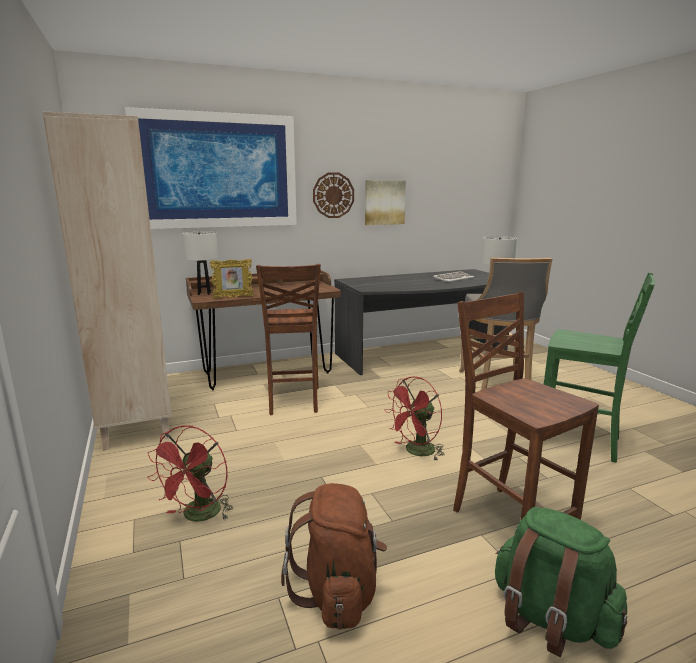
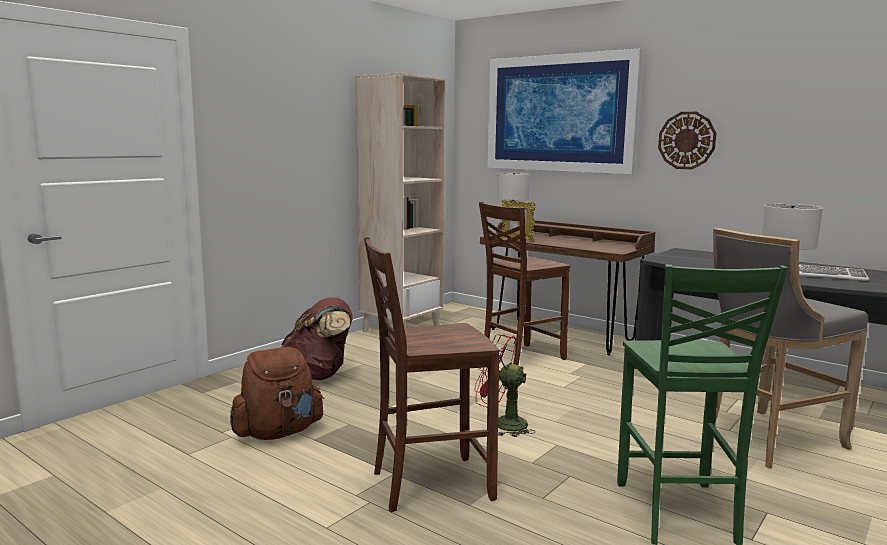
camera: 60 degrees right, 5 degrees down
red fan [147,425,233,522] -> brown backpack [281,297,353,380]
picture [365,180,406,225] -> none
brown chair [453,292,599,520] -> brown chair turned 135 degrees counterclockwise [364,237,499,512]
green backpack [495,507,627,657] -> none

